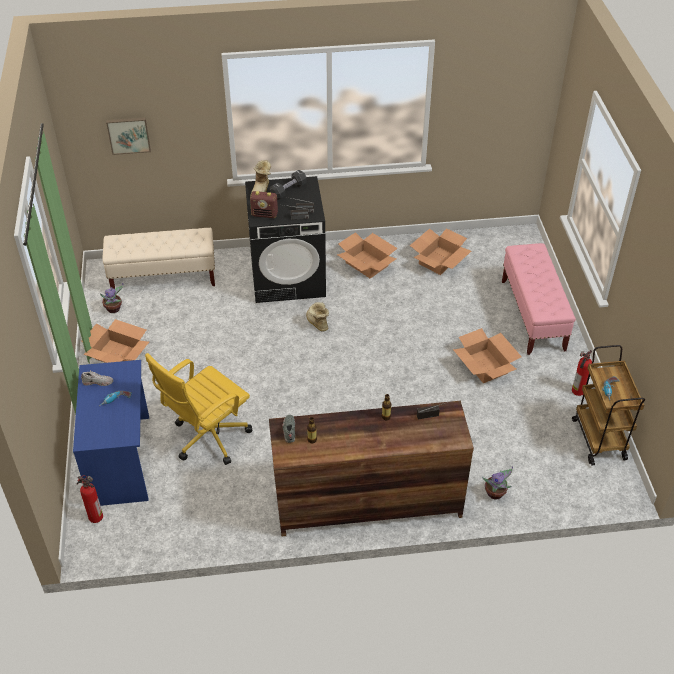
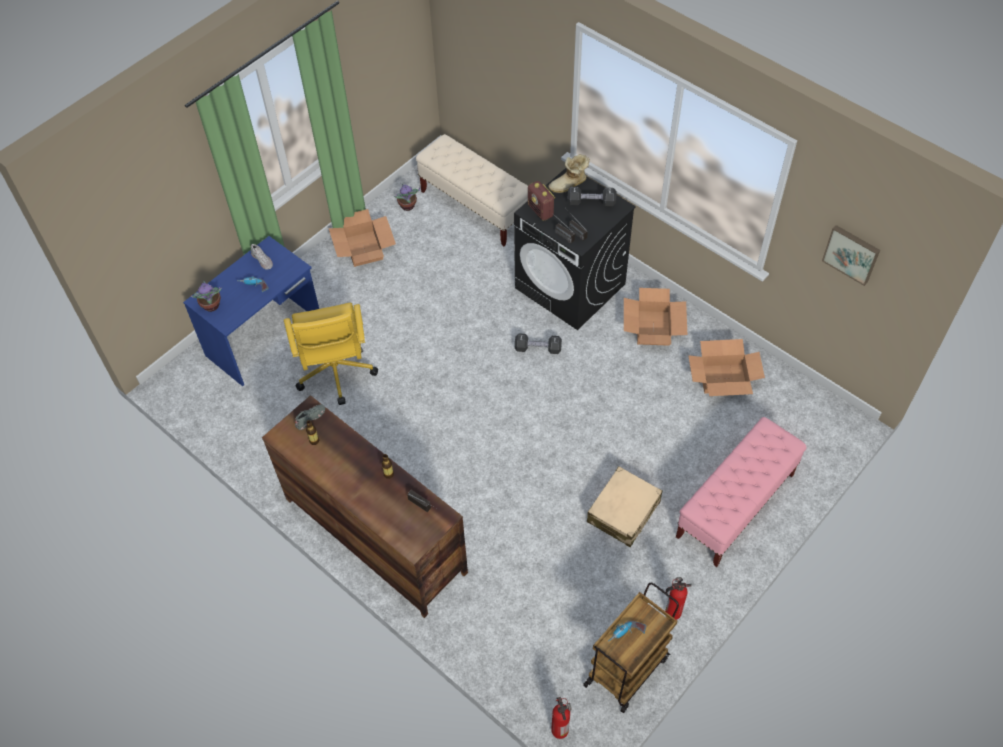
camera: 50 degrees right, 10 degrees up
fire extinguisher [77,475,103,523] -> fire extinguisher moved to [551,697,572,739]
picture [106,117,151,155] -> picture moved to [822,225,880,286]
yellow office chair [145,353,252,465] -> yellow office chair turned 105 degrees counterclockwise [284,303,378,405]
boot [306,302,329,332] -> black dumbbell [515,333,562,354]
cardboard box [453,328,522,383] -> beige suitcase [587,467,662,547]
potted plant [482,466,513,499] -> potted plant moved to [191,281,222,312]

